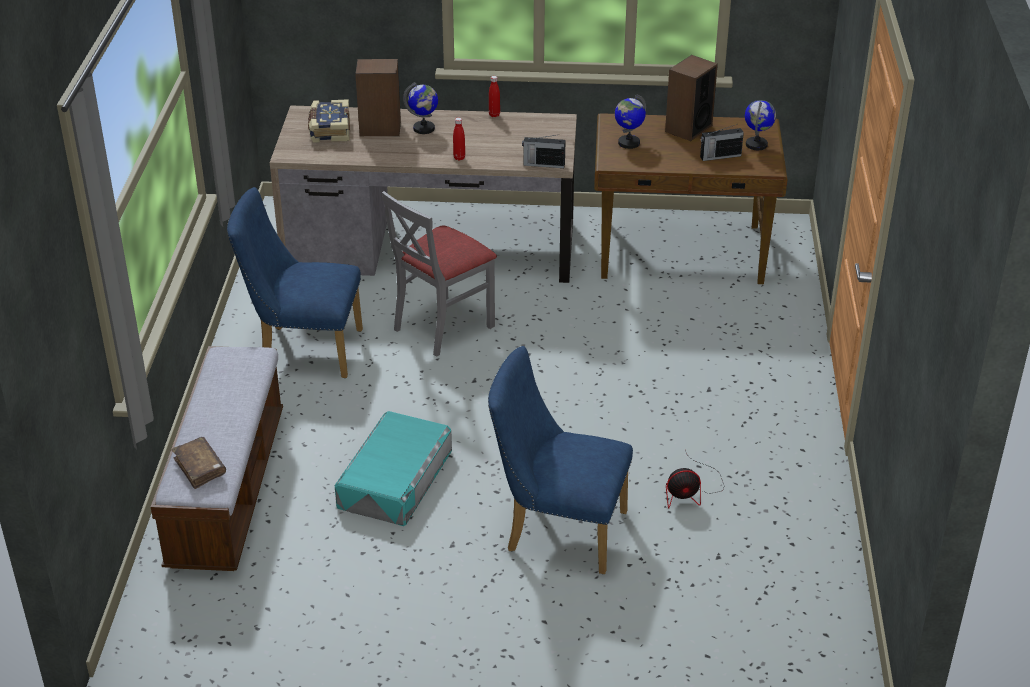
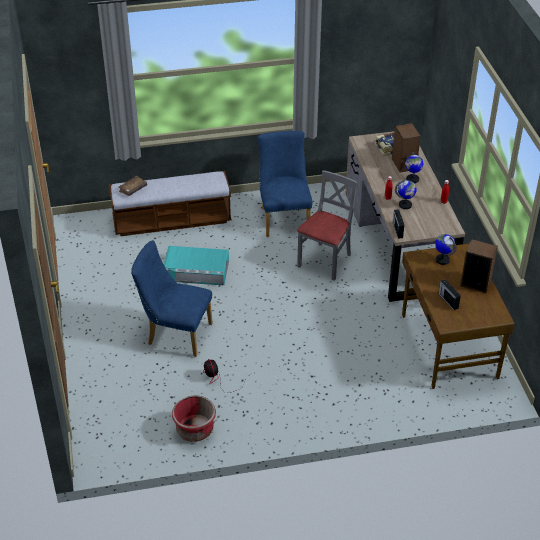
camera: 75 degrees right, 5 degrees up
grey chair [382,191,497,357] -> grey chair turned 90 degrees clockwise [297,170,357,281]
blue chair [488,346,633,574] -> blue chair turned 75 degrees counterclockwise [131,240,213,357]
globe [745,100,776,150] -> globe moved to [395,180,417,209]
none -> red planter [172,395,216,442]

